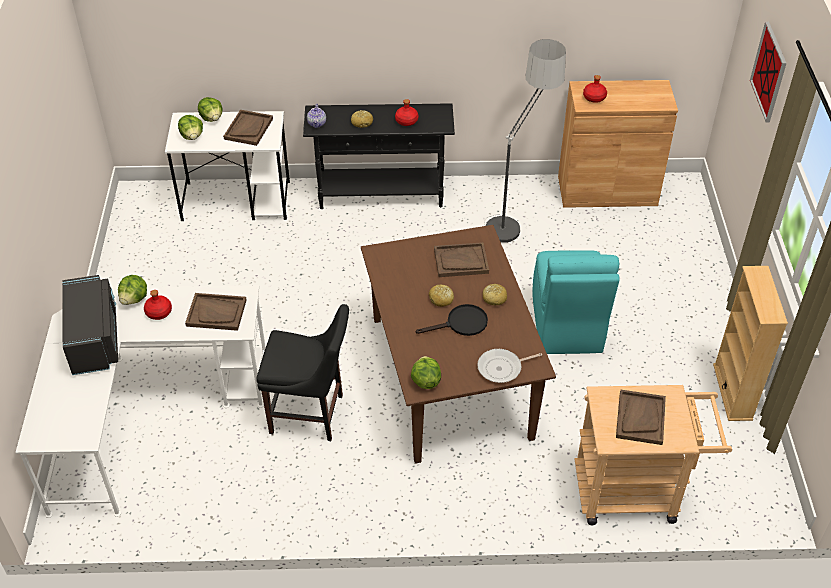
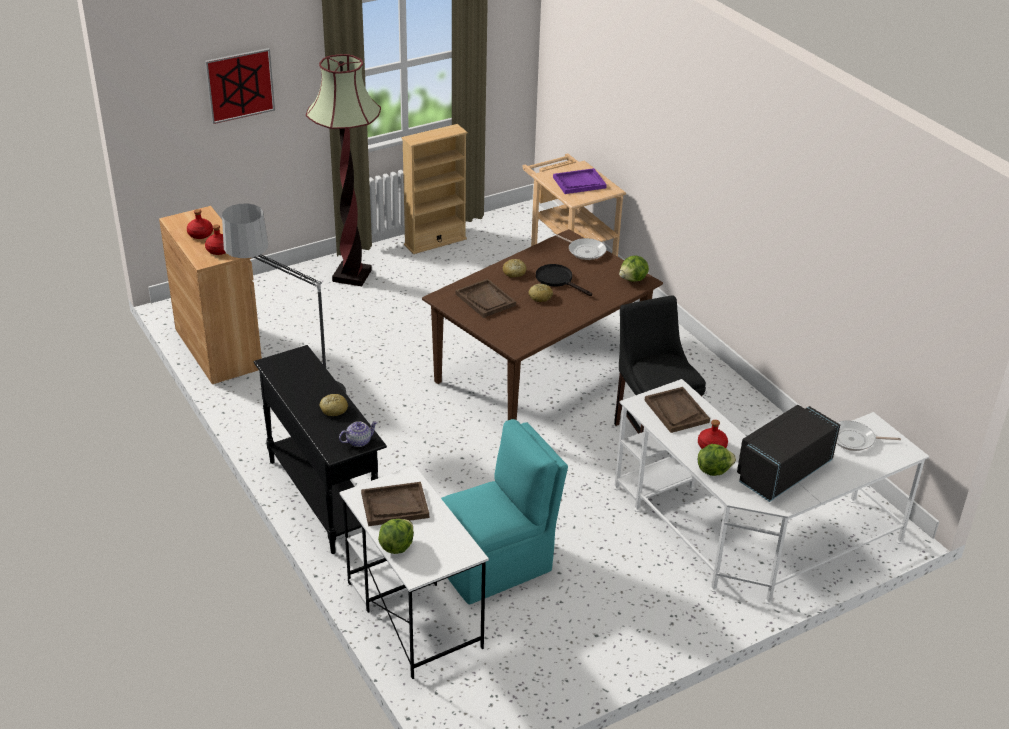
camera: 120 degrees left, 10 degrees down
lettuce [178,115,203,140] -> none
red bottle [395,99,418,126] -> red bottle moved to [187,209,213,239]
turquoise chair [532,250,620,354] -> turquoise chair moved to [441,419,568,604]
brown tray [616,390,666,445] -> purple tray [553,168,607,194]
none -> floor lamp [306,54,381,286]
none -> frying pan [836,421,901,451]

